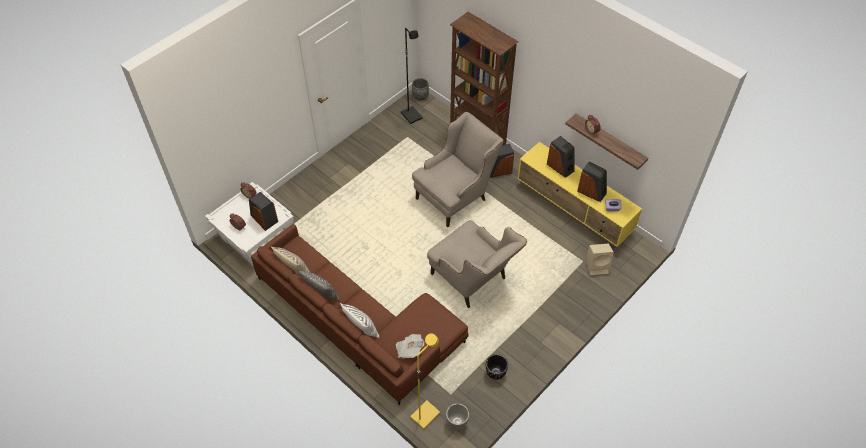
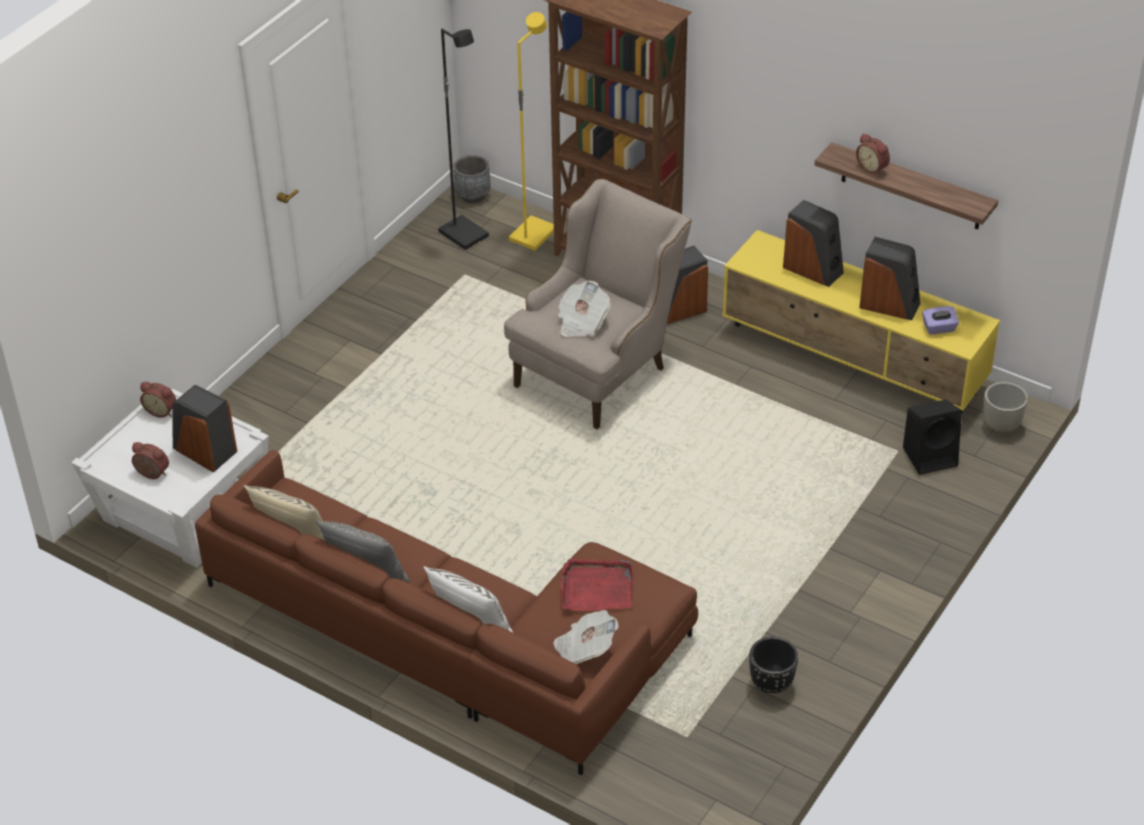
camera: 10 degrees left, 10 degrees down
yellow floor lamp [410,333,440,429] -> yellow floor lamp moved to [509,12,554,251]
beige armchair [427,220,527,308] -> none
grey planter [446,403,469,430] -> grey planter moved to [983,382,1028,432]
beige speaker [586,243,614,275] -> black speaker [903,400,962,475]
none -> newspaper [558,281,611,337]
none -> red tray [561,559,633,611]

